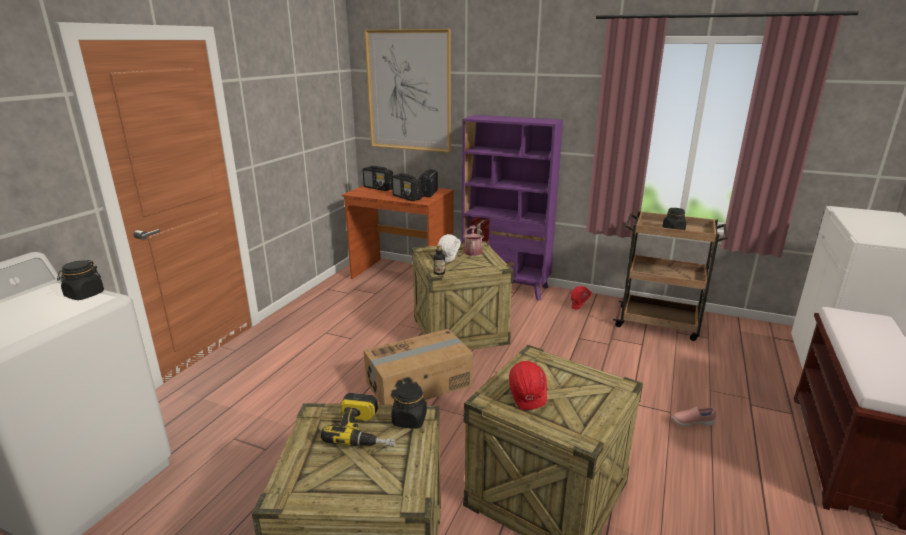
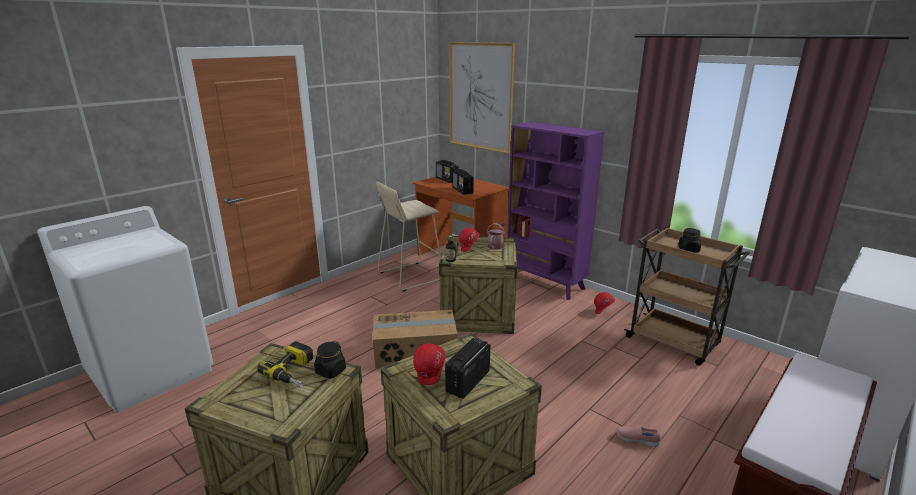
camera: 20 degrees right, 0 degrees up
black jar [57,260,104,300] -> none
radio [419,169,438,197] -> radio moved to [445,338,490,399]
white hard hat [438,234,461,262] -> red hard hat [459,228,480,252]
none -> beige stool [376,182,441,292]

